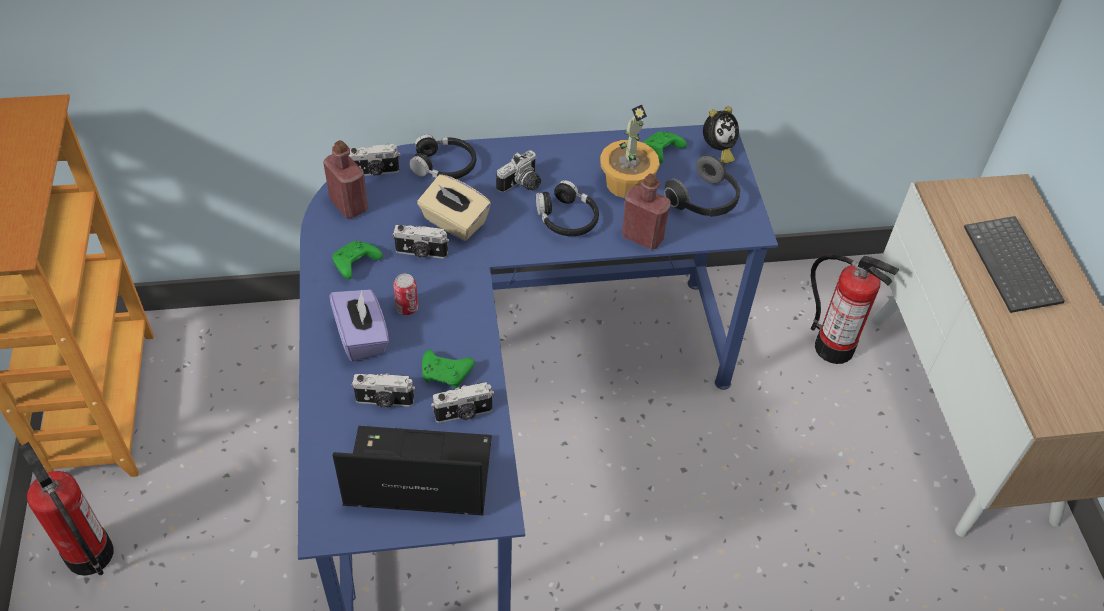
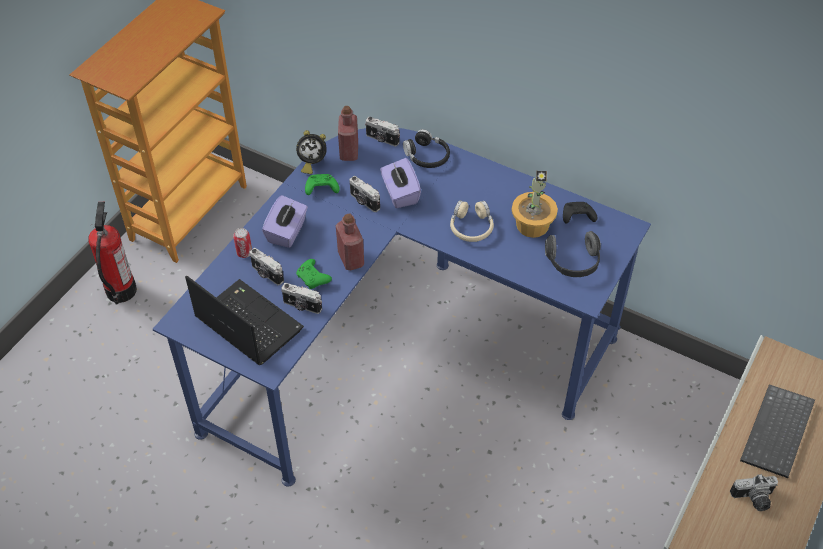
camera: 40 degrees right, 0 degrees up
can [393,274,418,315] -> can moved to [233,228,252,258]
beige tissue box [417,174,491,241] -> purple tissue box [380,158,421,208]
camera [496,150,541,193] -> camera moved to [730,474,778,511]
black headphones [536,180,599,236] -> beige headphones [450,200,494,242]
red bottle [622,173,671,250] -> red bottle moved to [336,213,364,270]
green game controller [644,131,687,163] -> black game controller [563,202,597,223]
alarm clock [703,106,739,164] -> alarm clock moved to [296,130,327,174]
fire extinguisher [810,254,900,364] -> none

